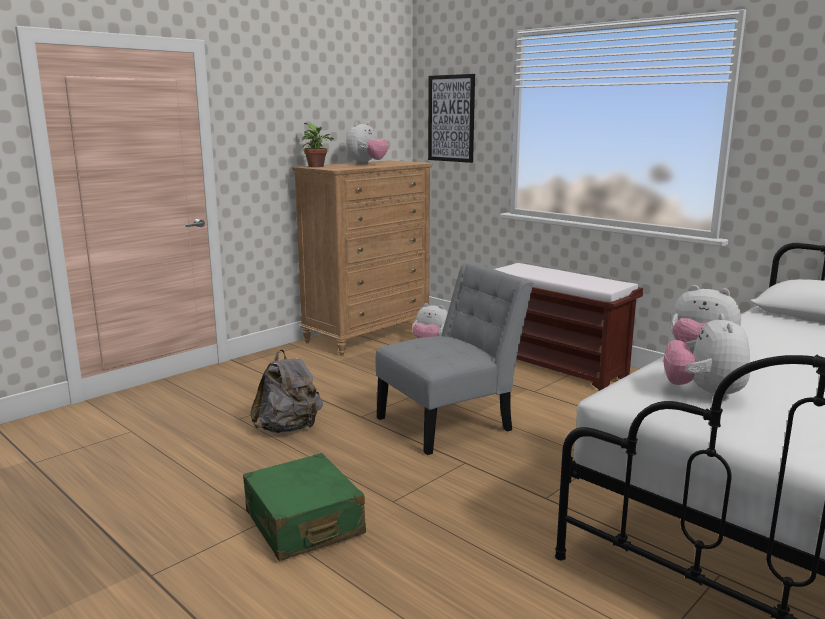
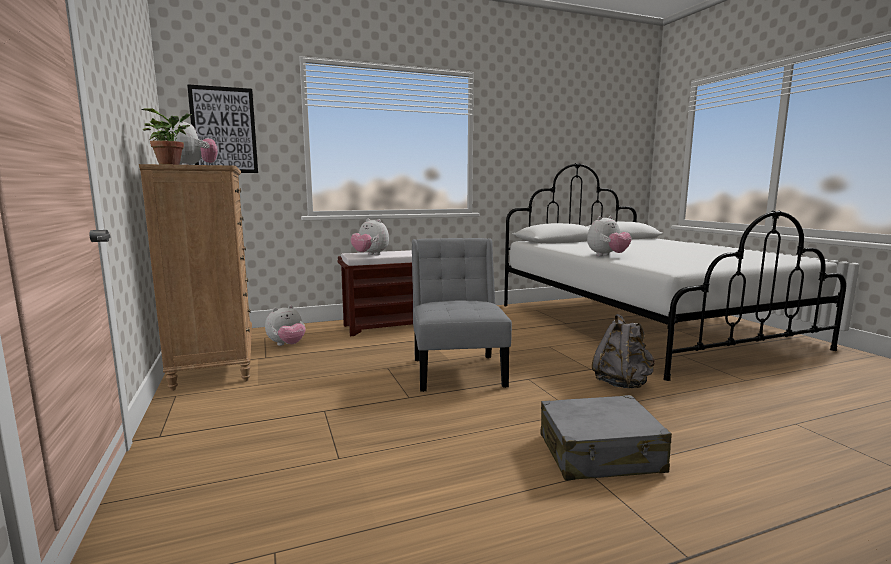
camera: 65 degrees left, 5 degrees down
green suitcase [243,453,366,561] -> grey suitcase [540,395,672,480]
grey backpack [250,350,323,433] -> grey backpack moved to [592,314,655,388]
plush toy [663,314,750,401] -> plush toy moved to [351,218,389,255]

